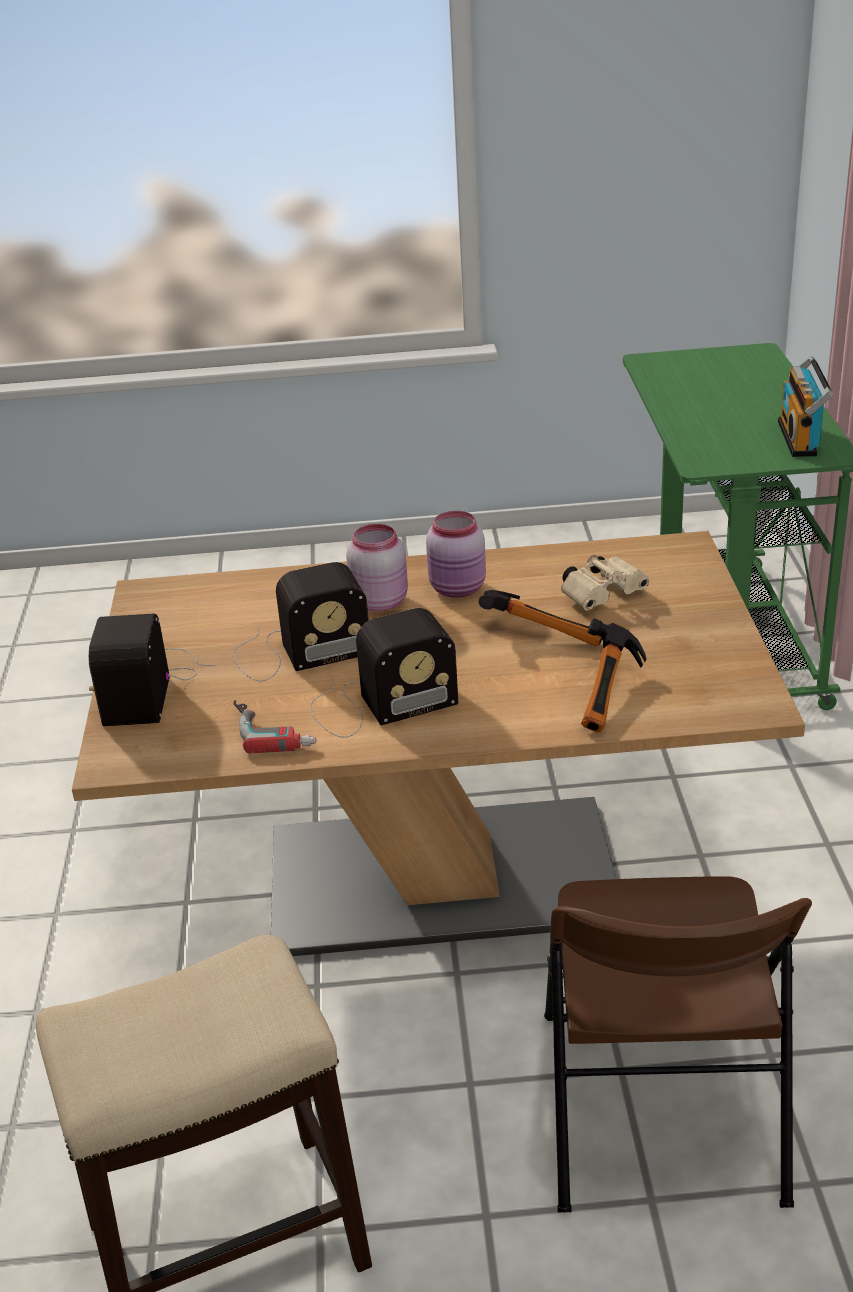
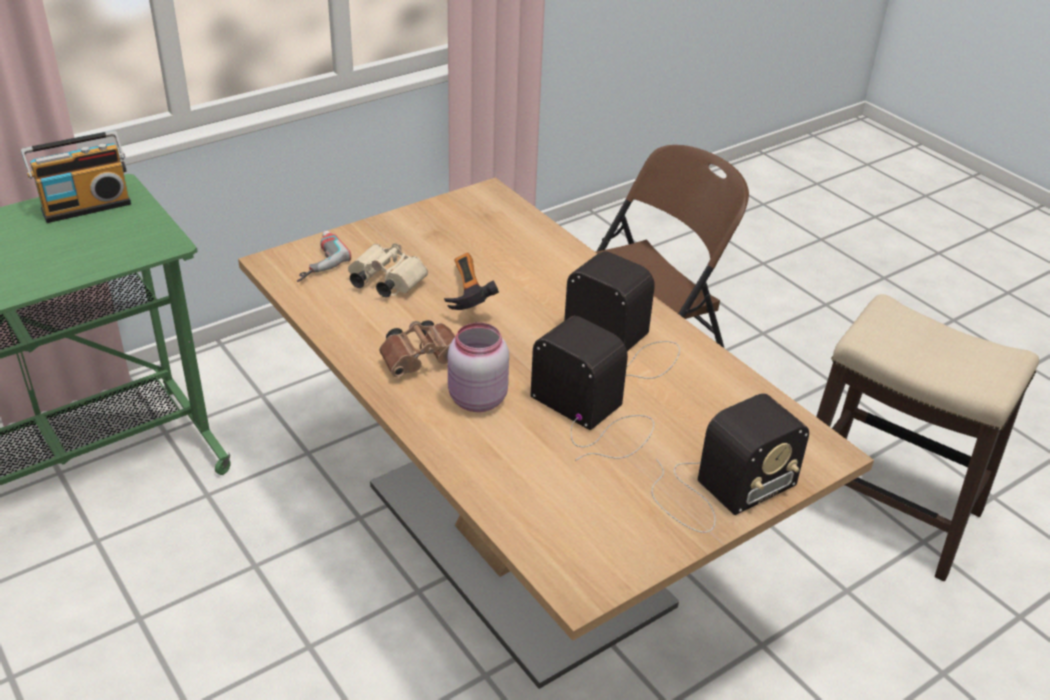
camera: 125 degrees left, 5 degrees up
power drill [233,700,317,753] -> power drill moved to [297,231,351,282]
pink jar [426,511,486,598] -> brown binoculars [379,320,456,377]
hammer [581,618,646,733] -> none

